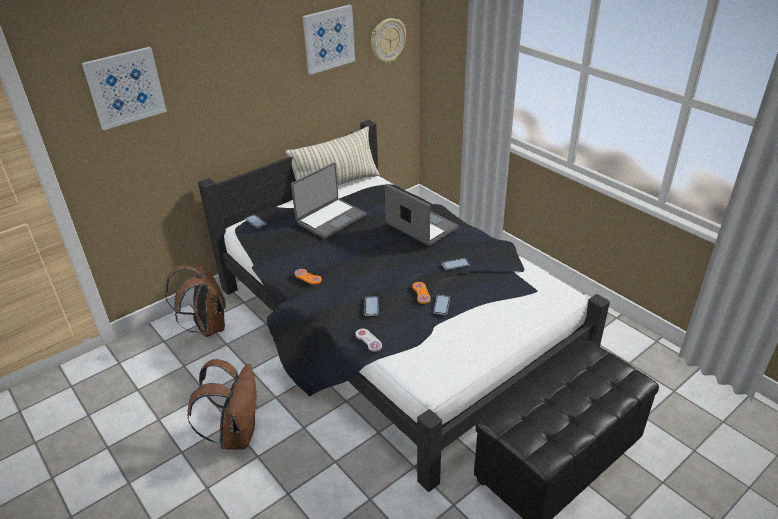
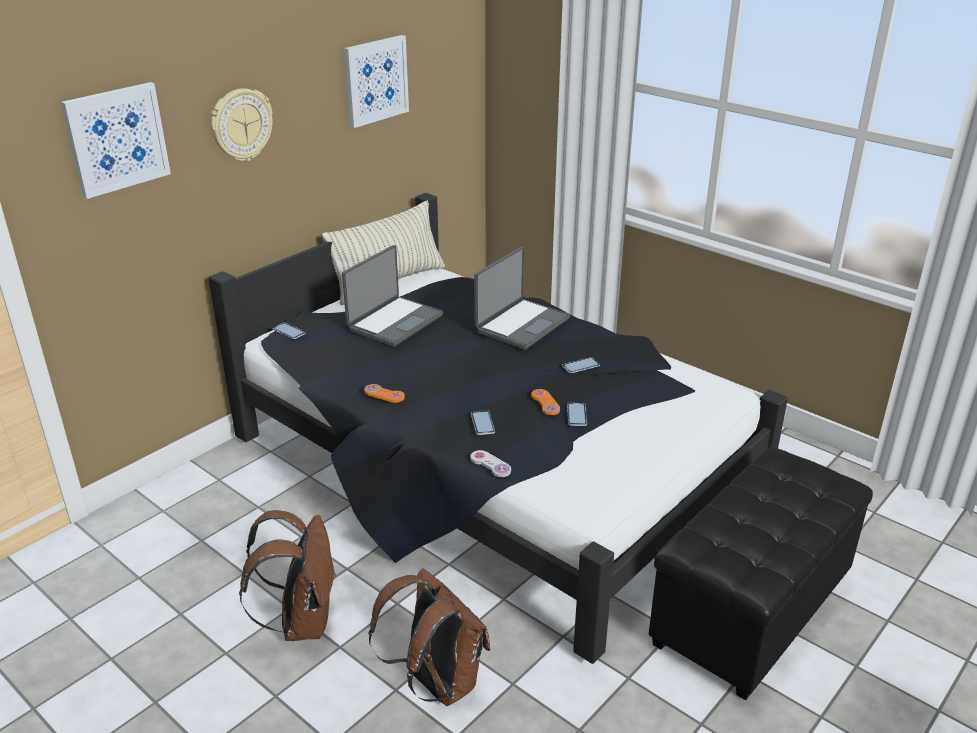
camera: 10 degrees left, 5 degrees down
brown backpack [165,265,226,337] -> brown backpack moved to [369,568,490,706]
wall clock [371,18,406,64] -> wall clock moved to [211,88,273,161]
laptop [384,184,459,246] -> laptop turned 90 degrees clockwise [474,247,570,350]

